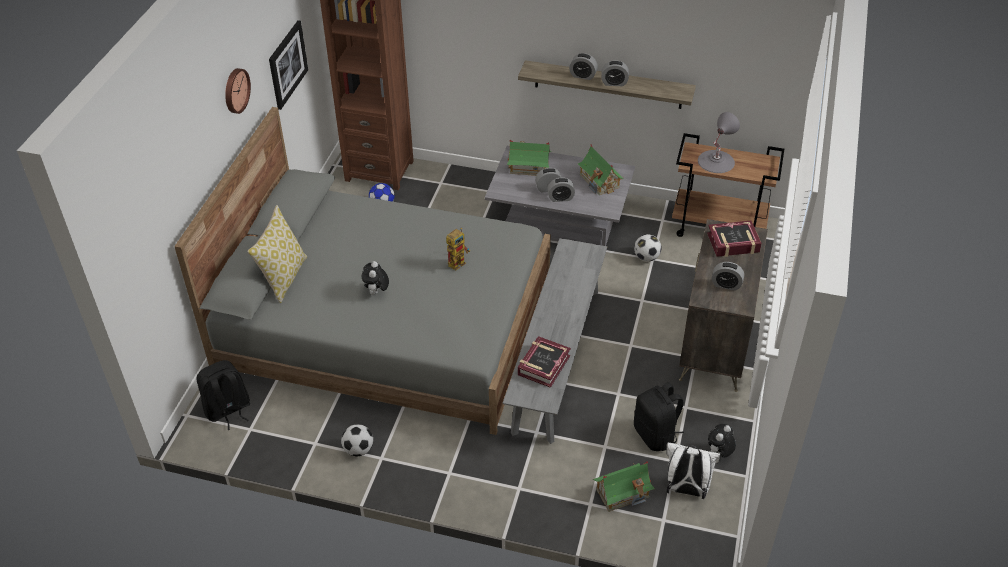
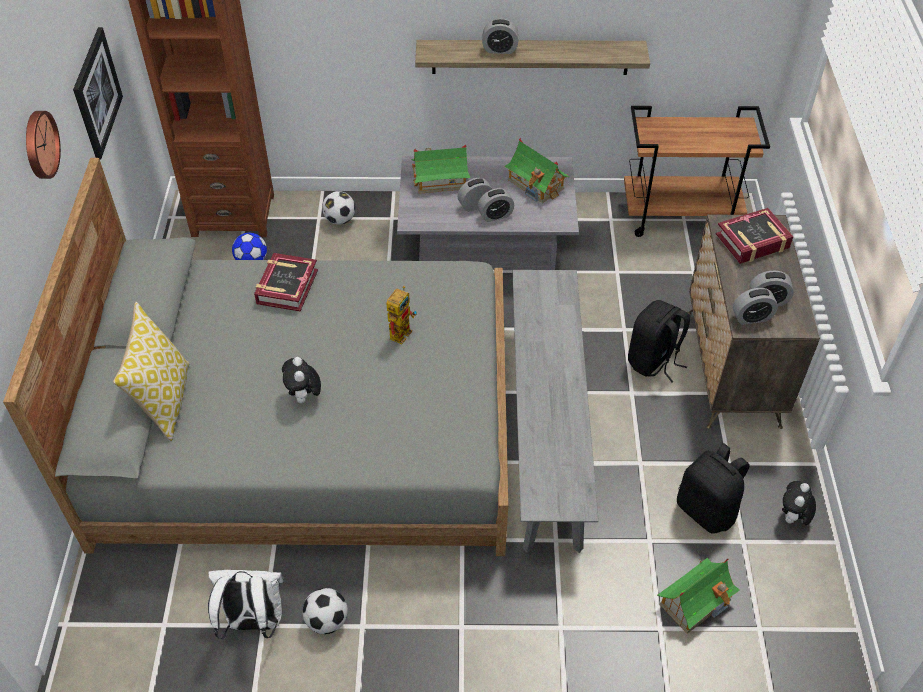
camera: 15 degrees left, 5 degrees up
black backpack [196,360,250,430] -> black backpack moved to [628,300,690,382]
book [518,336,571,388] -> book moved to [254,253,318,311]
alarm clock [601,60,629,86] -> alarm clock moved to [733,288,778,325]
football [634,234,662,262] -> football moved to [322,191,355,224]
white backpack [666,443,720,499] -> white backpack moved to [208,570,285,639]
grey table lamp [698,112,740,173] -> none

